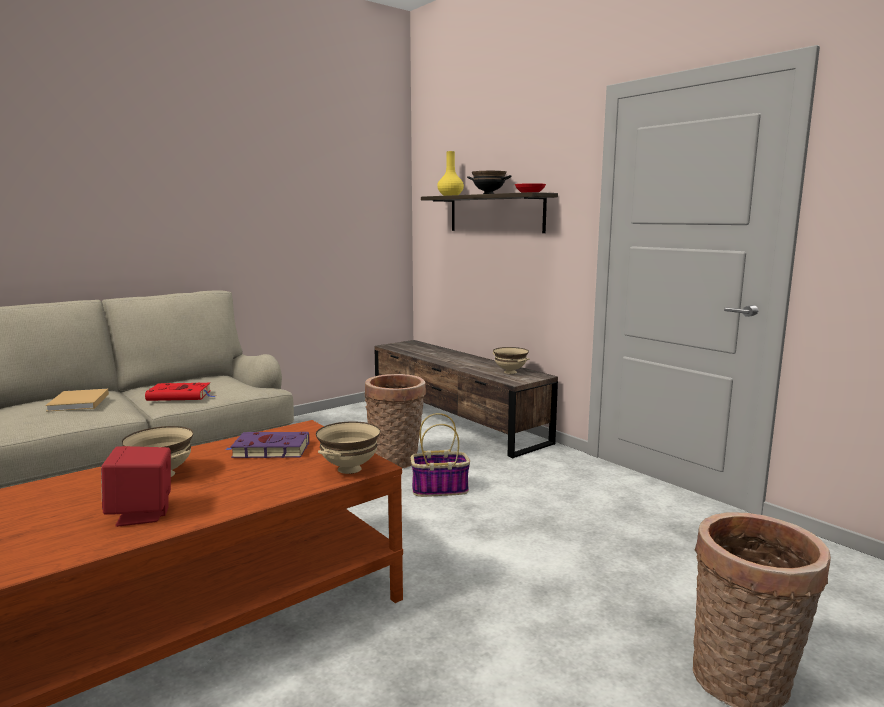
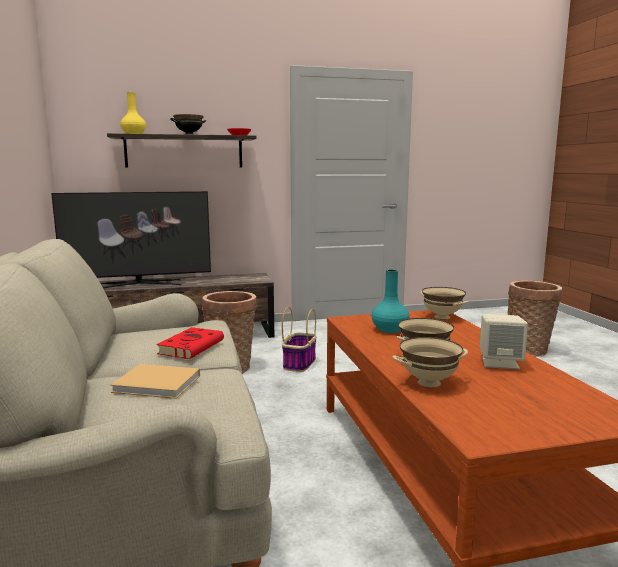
camera: 65 degrees left, 0 degrees up
red speaker [101,446,171,527] -> beige speaker [480,314,528,370]
purple book [226,432,309,458] -> turquoise vase [372,269,410,333]
beige bowl [493,347,530,374] -> beige bowl moved to [392,337,468,387]
none -> television [51,191,211,288]

